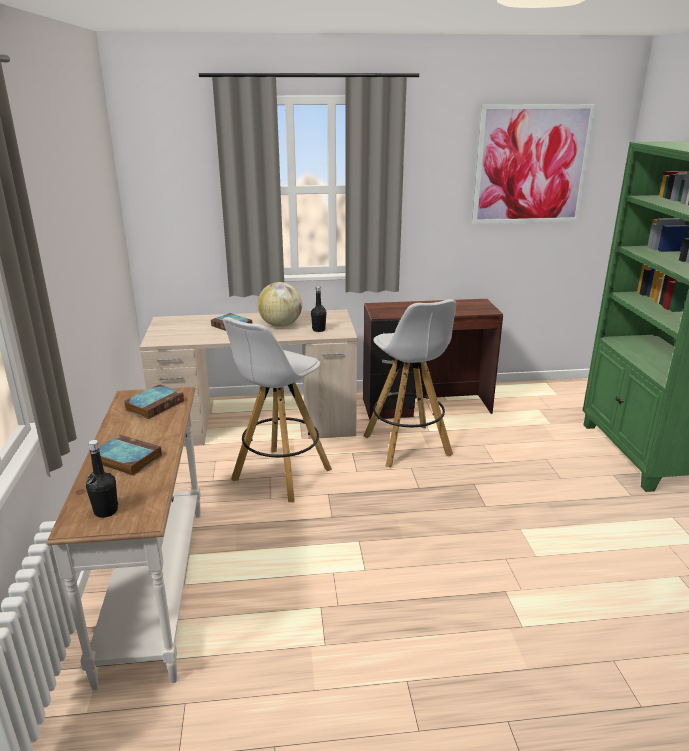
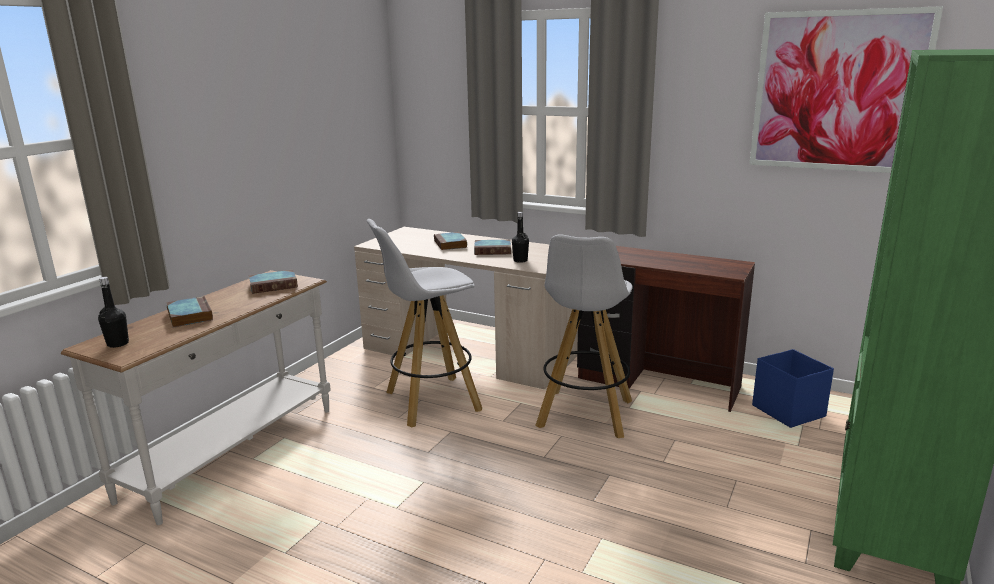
camera: 35 degrees right, 5 degrees down
globe [258,282,302,327] -> book [474,239,511,255]
none -> blue storage box [752,349,834,428]

